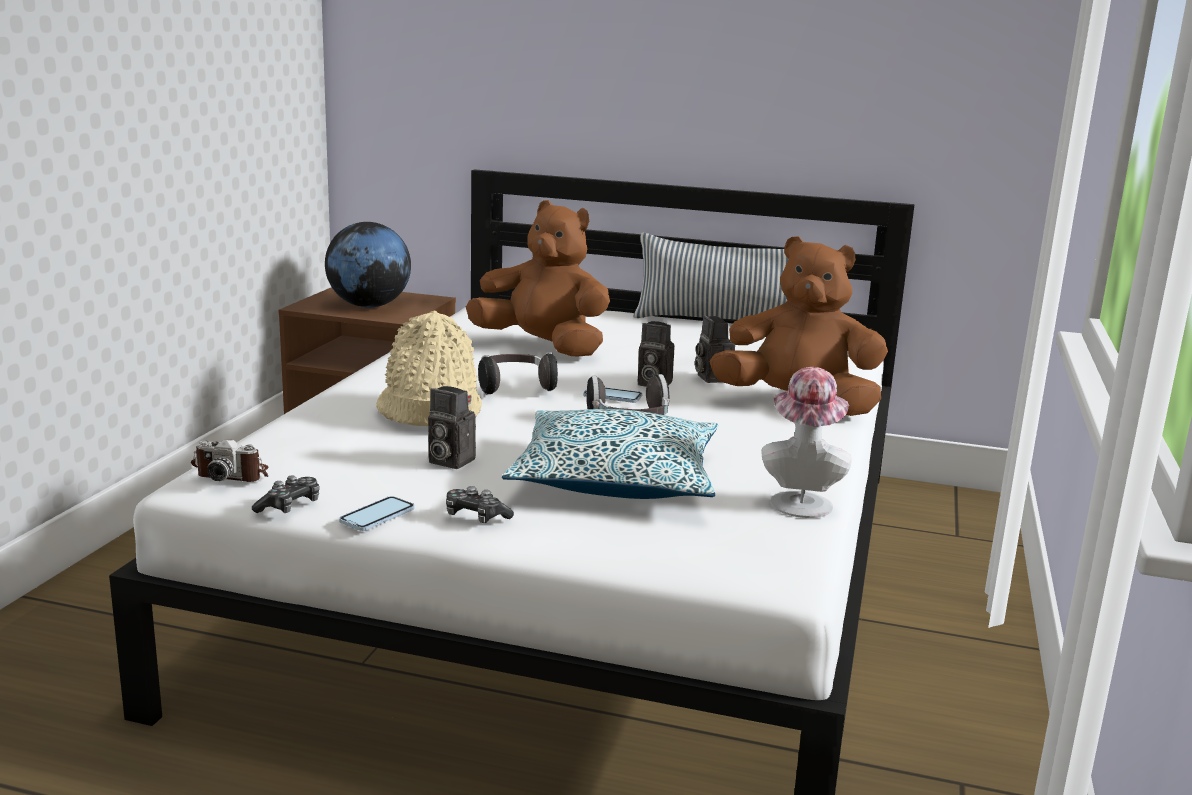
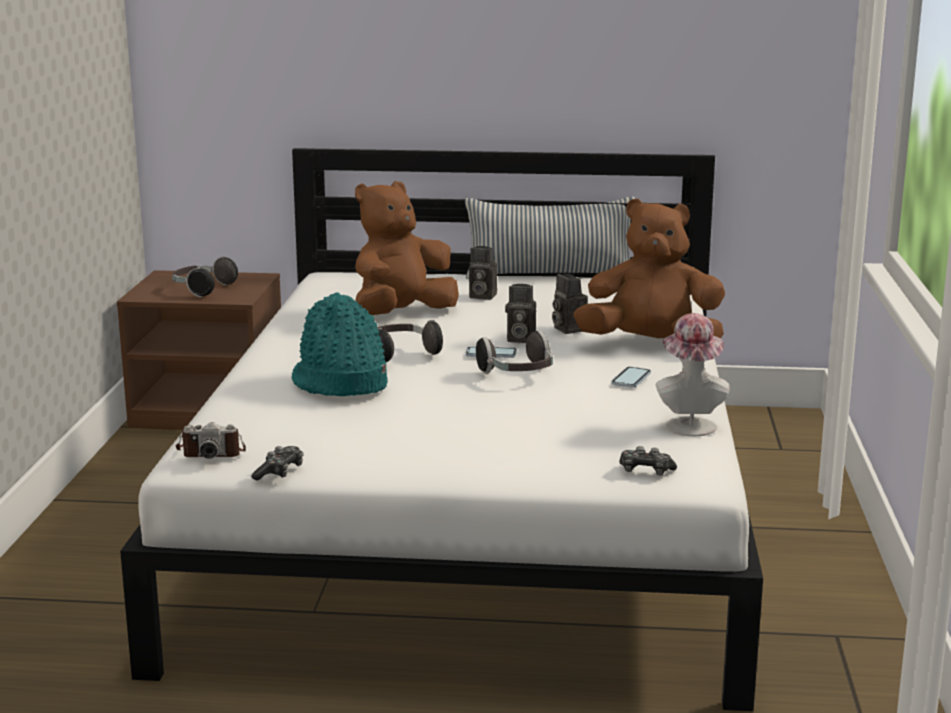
camera: 10 degrees left, 0 degrees up
globe [325,222,411,308] -> headphones [172,256,238,297]
phone [339,496,415,531] -> phone moved to [611,367,651,388]
beige hat [376,311,482,426] -> turquoise hat [292,292,388,396]
camera [428,386,476,469] -> camera moved to [469,246,497,300]
game controller [446,486,514,523] -> game controller moved to [619,446,677,475]
brown plush toy [466,200,610,357] -> brown plush toy turned 60 degrees counterclockwise [355,181,459,315]
pillow [502,409,718,499] -> none

